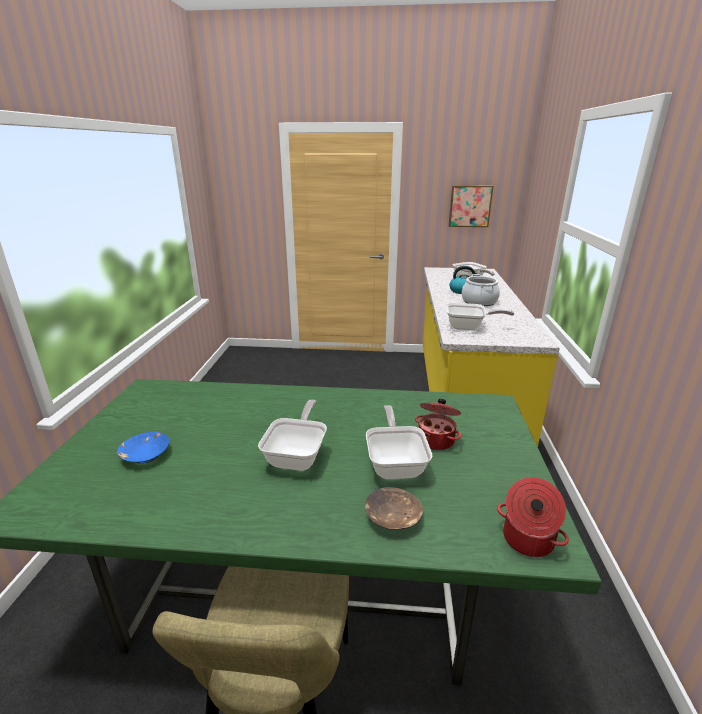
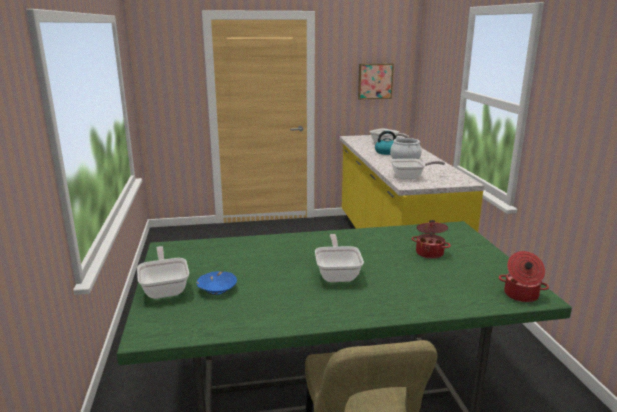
camera: 15 degrees left, 5 degrees down
brown bowl [365,487,423,530] -> none
frying pan [366,405,432,479] -> frying pan moved to [137,246,189,299]

